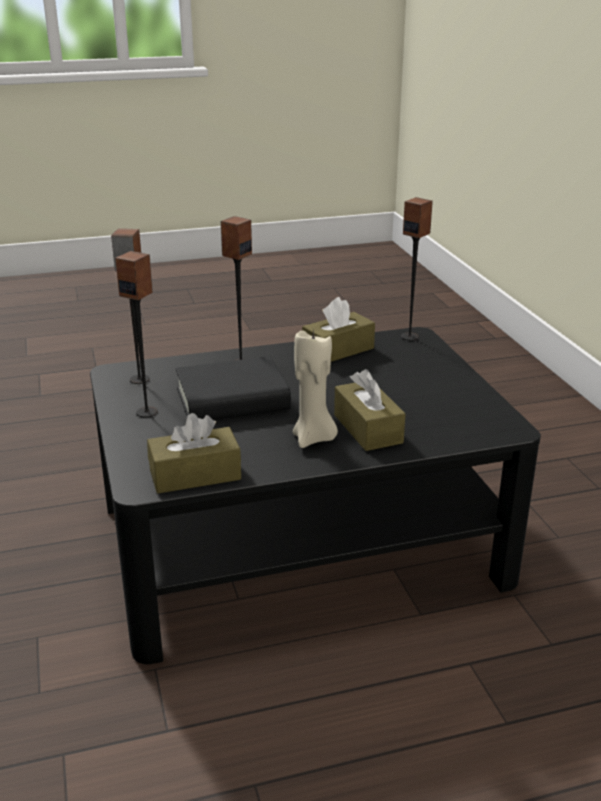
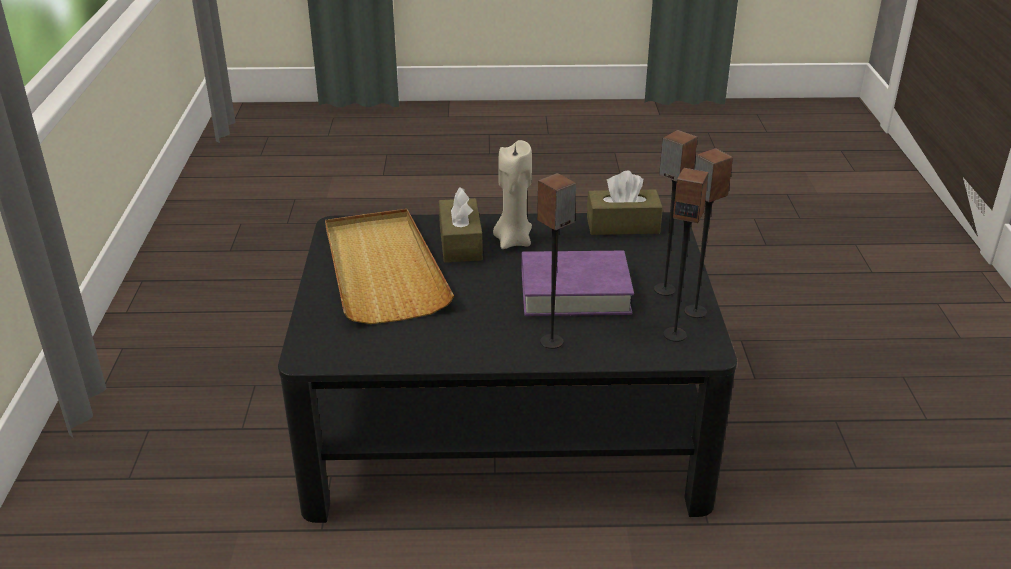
camera: 165 degrees left, 5 degrees up
black book [176,356,291,420] -> purple book [521,251,634,316]
brown tissue box [302,297,375,362] -> none
speaker [401,197,433,341] -> speaker moved to [684,148,733,318]
none -> beige tray [325,209,454,324]

